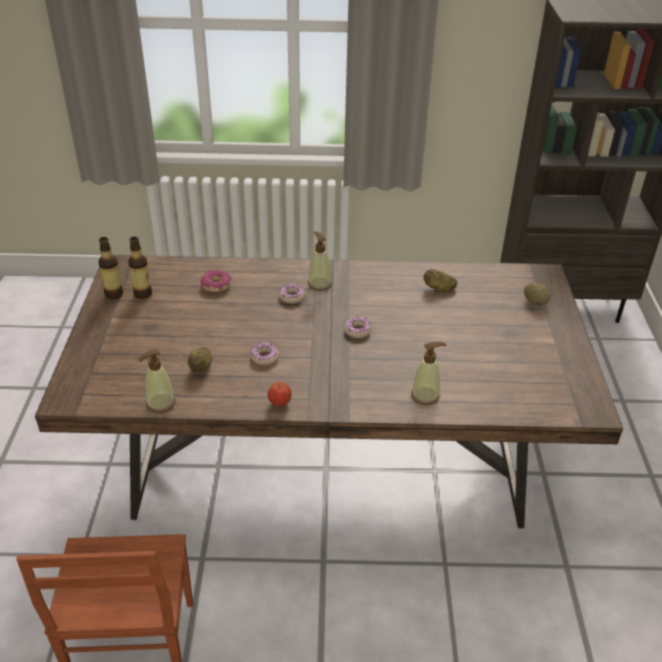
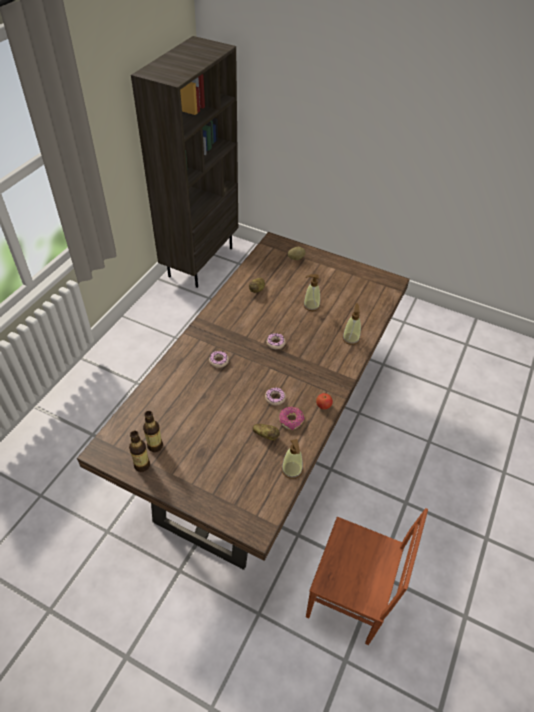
camera: 65 degrees left, 10 degrees up
donut [200,270,232,292] -> donut moved to [279,407,305,430]
soap dispenser [308,232,332,291] -> soap dispenser moved to [303,274,320,311]

